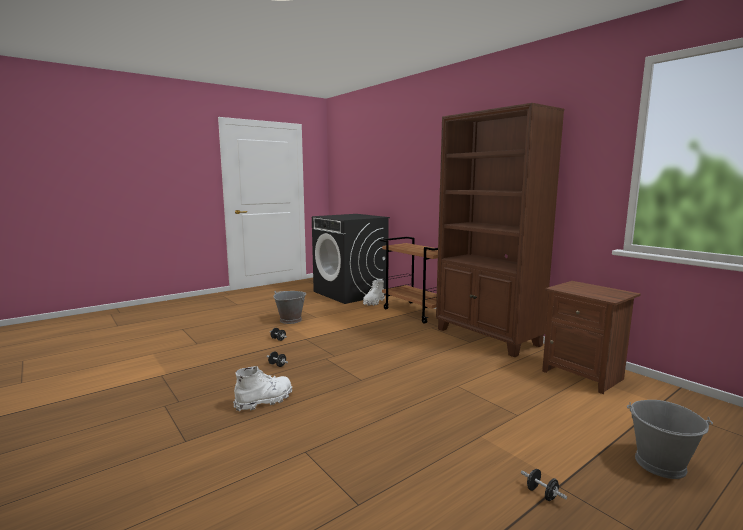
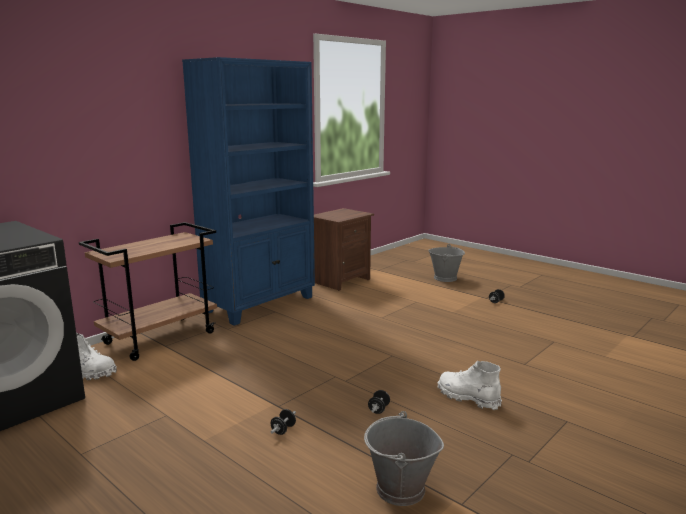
camera: 100 degrees left, 5 degrees up
grey bucket [273,290,306,324] -> grey bucket moved to [364,411,444,506]
brown bookcase [436,103,564,357] -> blue bookcase [182,57,315,326]

